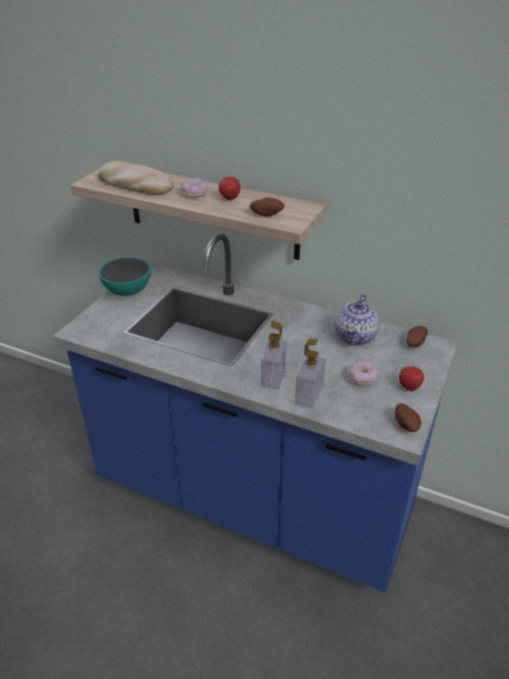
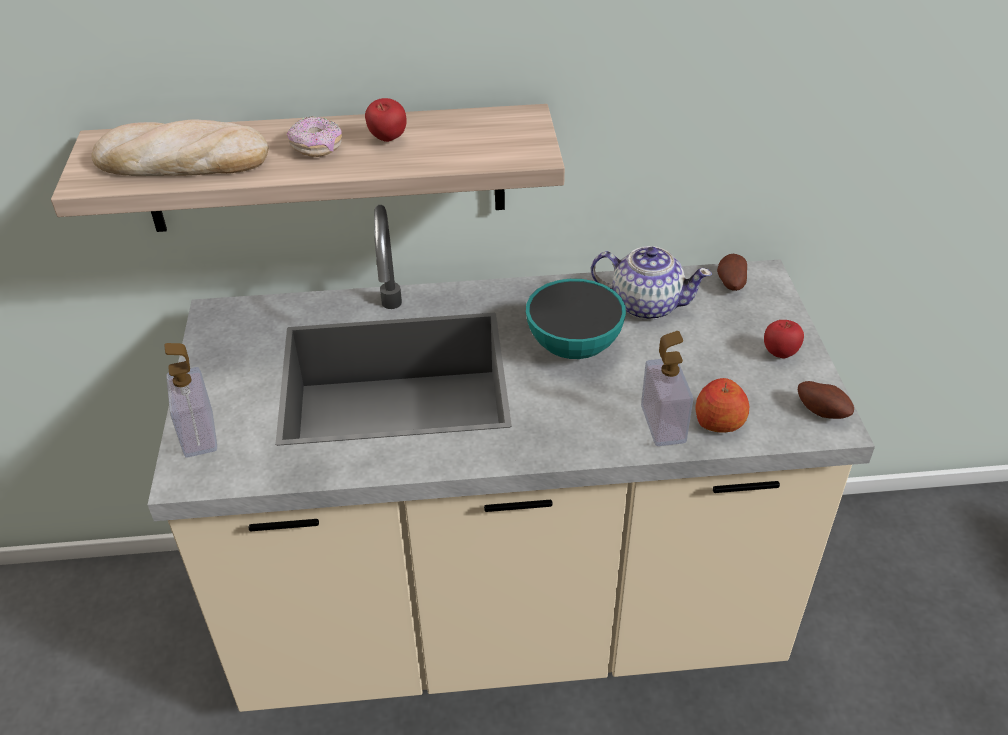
camera: 30 degrees left, 5 degrees up
blue counter [53,234,458,593] -> beige counter [148,205,875,712]
bowl [98,257,151,296] -> bowl moved to [526,279,626,359]
potato [250,197,284,216] -> none
soap dispenser [261,321,287,390] -> soap dispenser moved to [164,343,217,457]
teapot [335,294,379,346] -> teapot turned 60 degrees counterclockwise [591,246,712,320]
donut [348,360,379,385] -> none
none -> apple [696,378,749,433]

